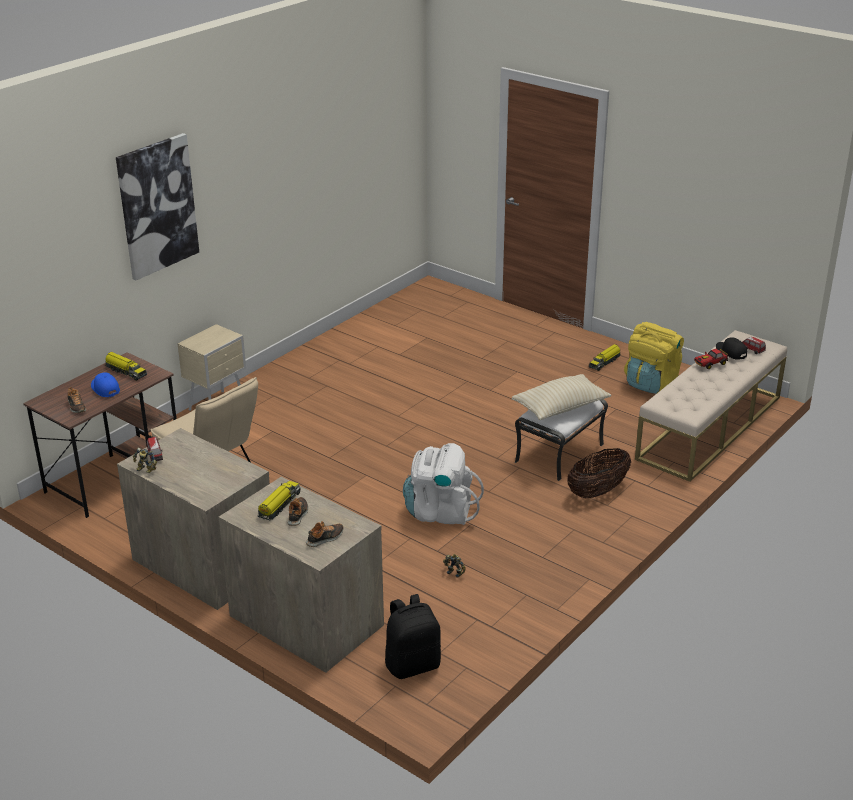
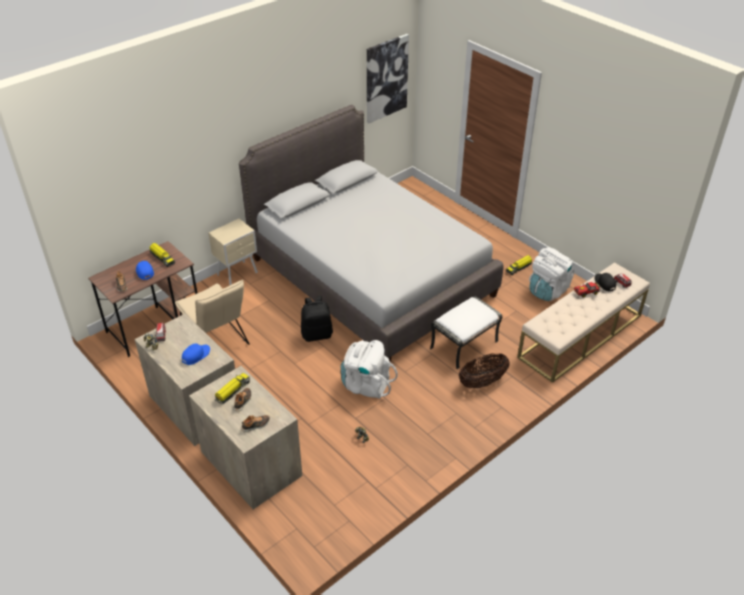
camera: 10 degrees right, 10 degrees up
picture [116,133,199,280] -> picture moved to [367,34,409,123]
black backpack [385,594,441,679] -> black backpack moved to [301,296,333,342]
beige pillow [512,374,611,420] -> none
yellow backpack [624,322,684,394] -> white backpack [529,247,574,301]
none -> blue cap [182,343,210,365]
none -> grey bed [239,105,503,362]

